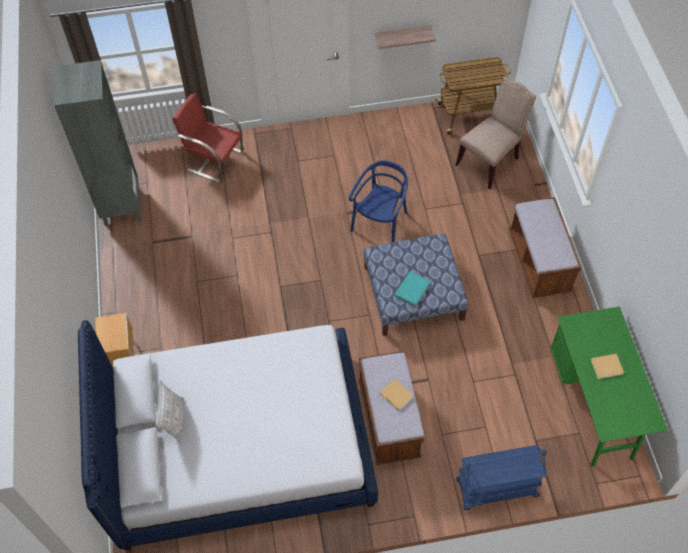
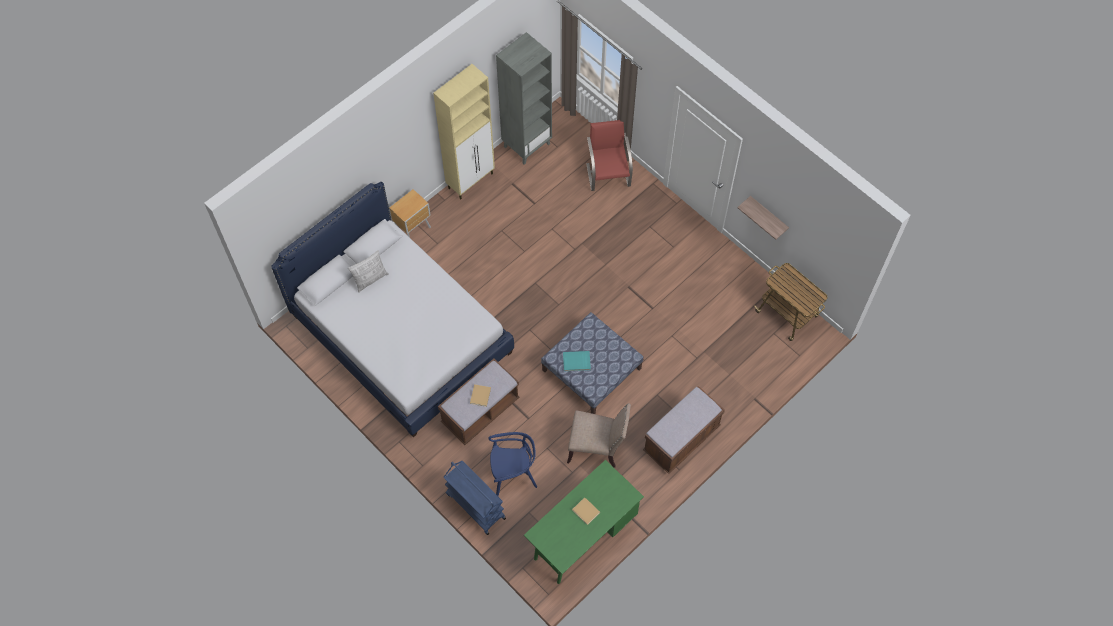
camera: 55 degrees right, 5 degrees up
blue chair [349,160,408,243] -> blue chair moved to [489,432,537,496]
beige chair [455,76,536,189] -> beige chair moved to [567,403,631,468]
none -> beige cabinet [433,64,495,200]

